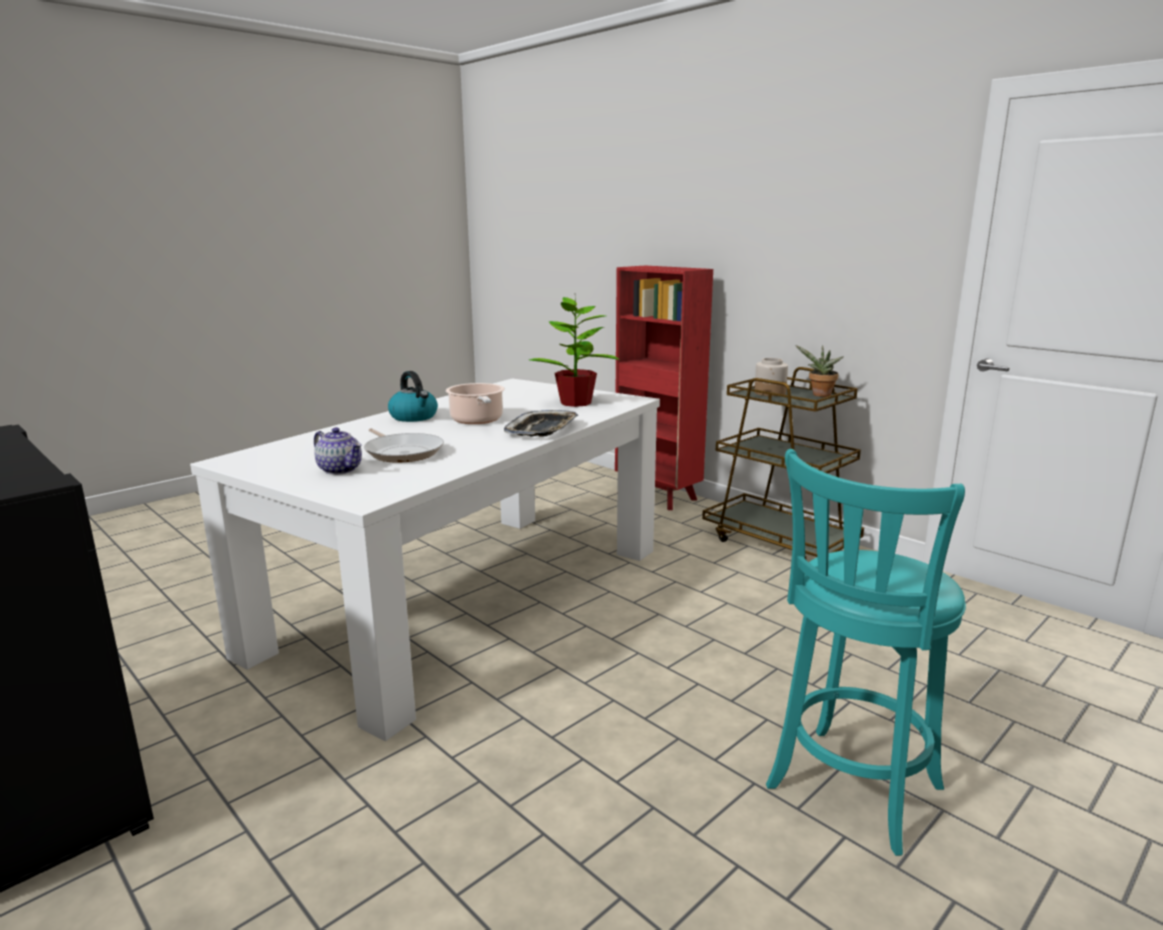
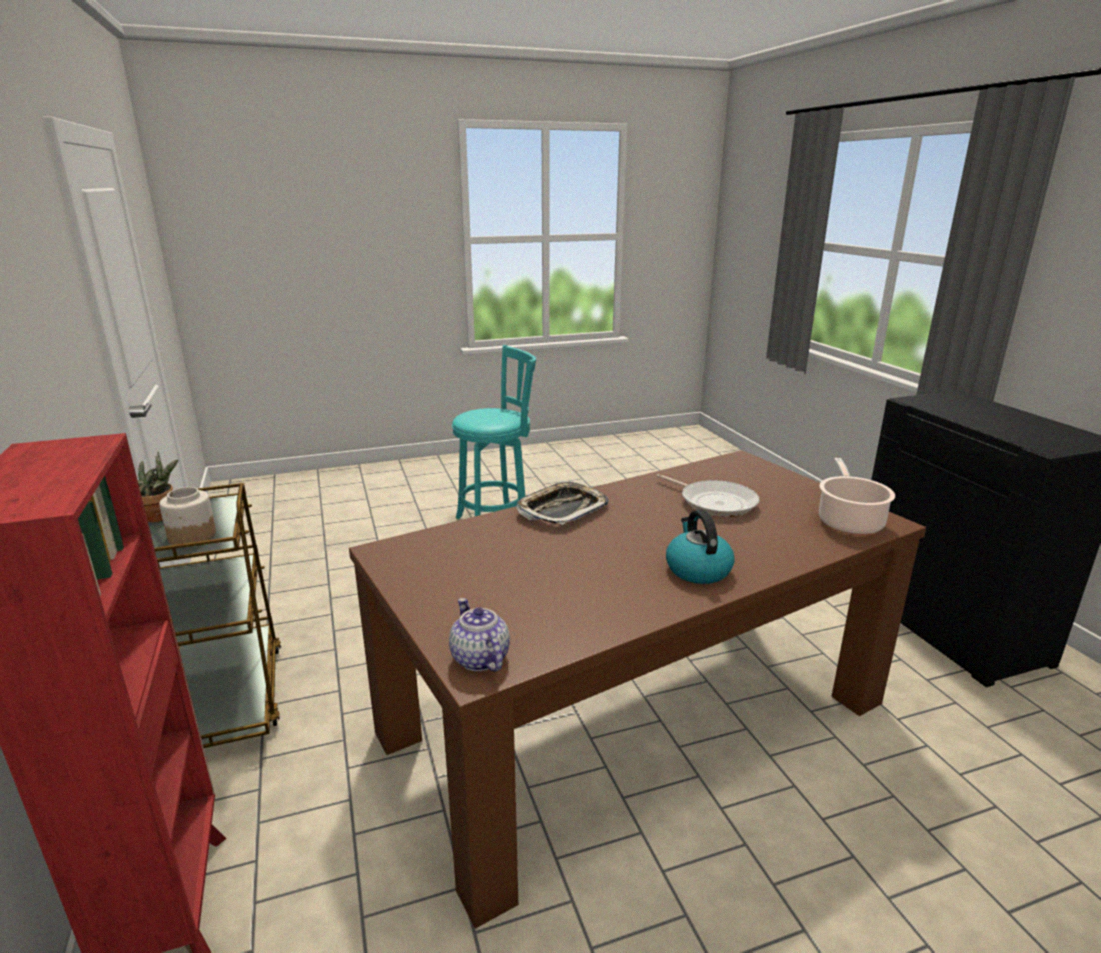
camera: 155 degrees left, 5 degrees up
white dining table [190,378,660,741] -> brown dining table [349,450,926,929]
teapot [314,427,362,475] -> teapot moved to [449,598,510,672]
frying pan [364,428,444,463] -> frying pan turned 150 degrees clockwise [656,474,760,517]
cooking pot [446,383,505,424] -> cooking pot moved to [819,458,895,535]
potted plant [529,297,620,407] -> none

